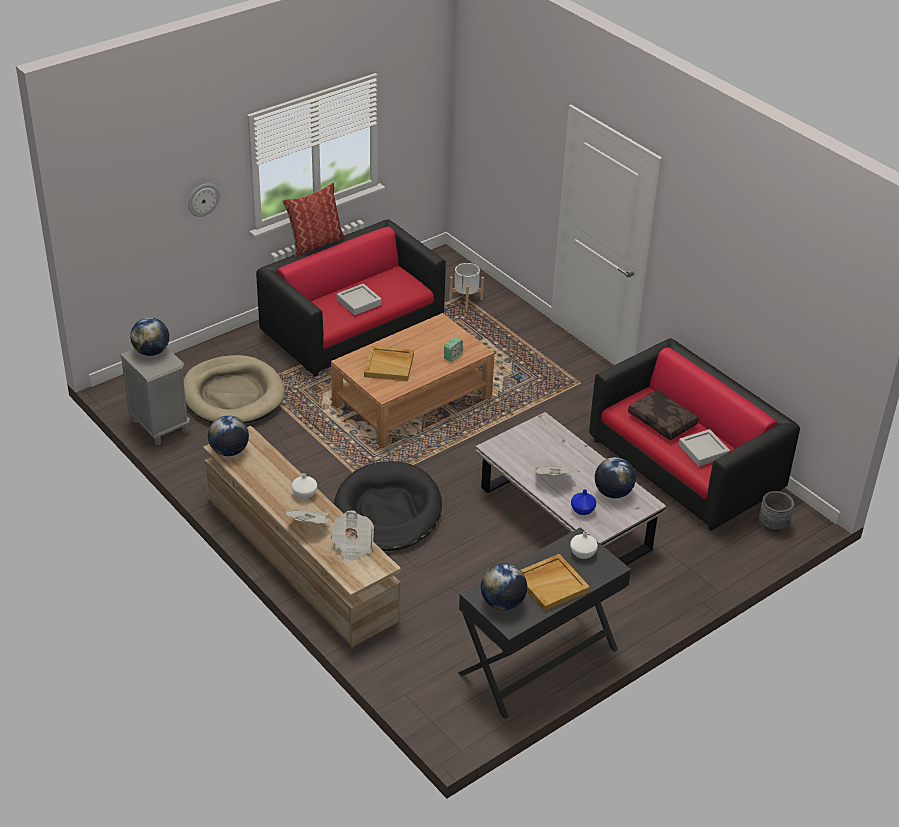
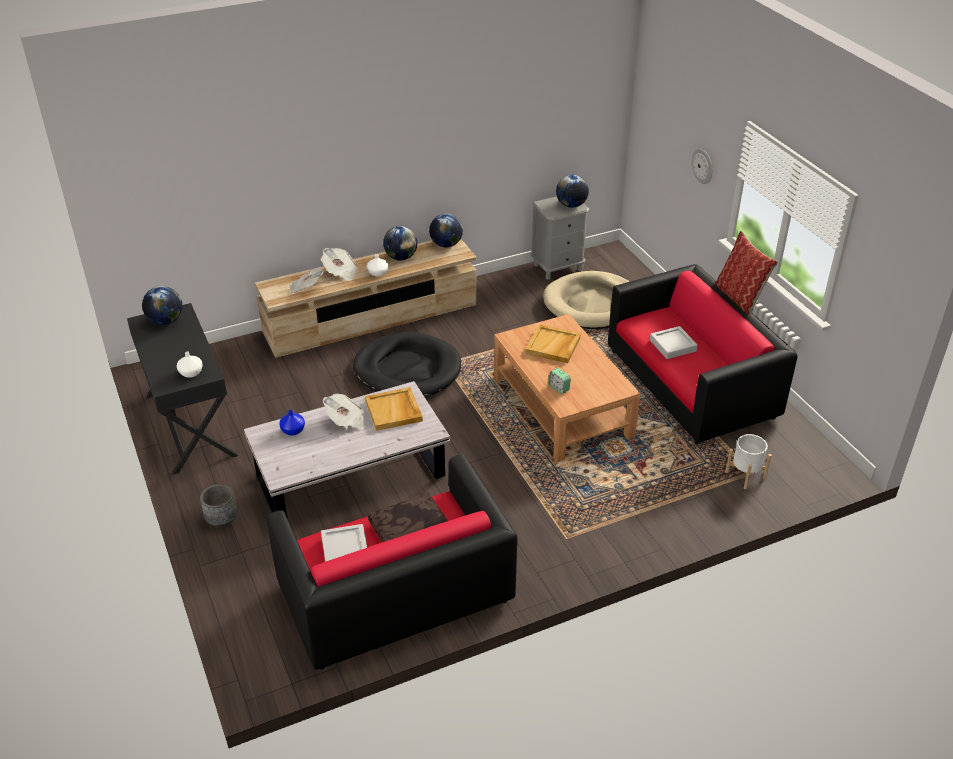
camera: 105 degrees right, 0 degrees up
beige tray [521,554,590,612] -> beige tray moved to [365,387,423,431]
globe [595,457,636,498] -> globe moved to [383,226,417,260]
grey planter [759,491,794,533] -> grey planter moved to [200,484,237,528]

